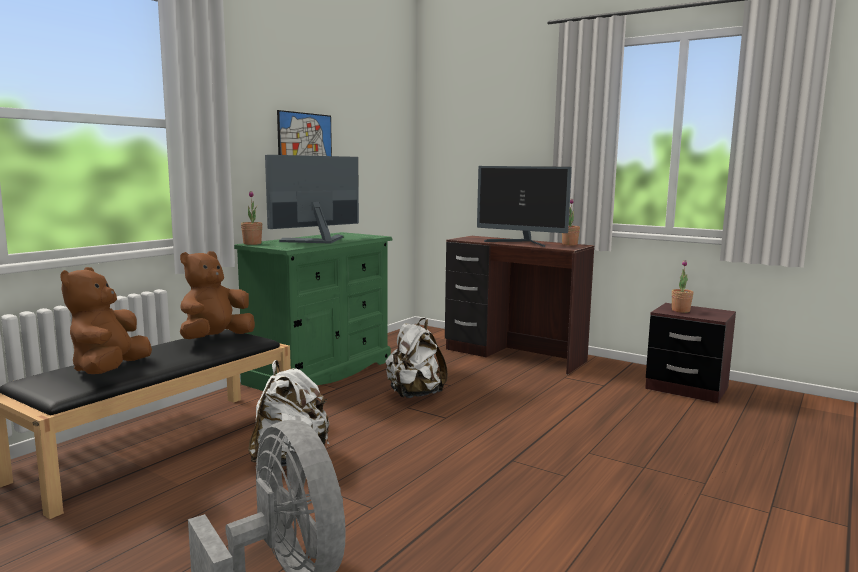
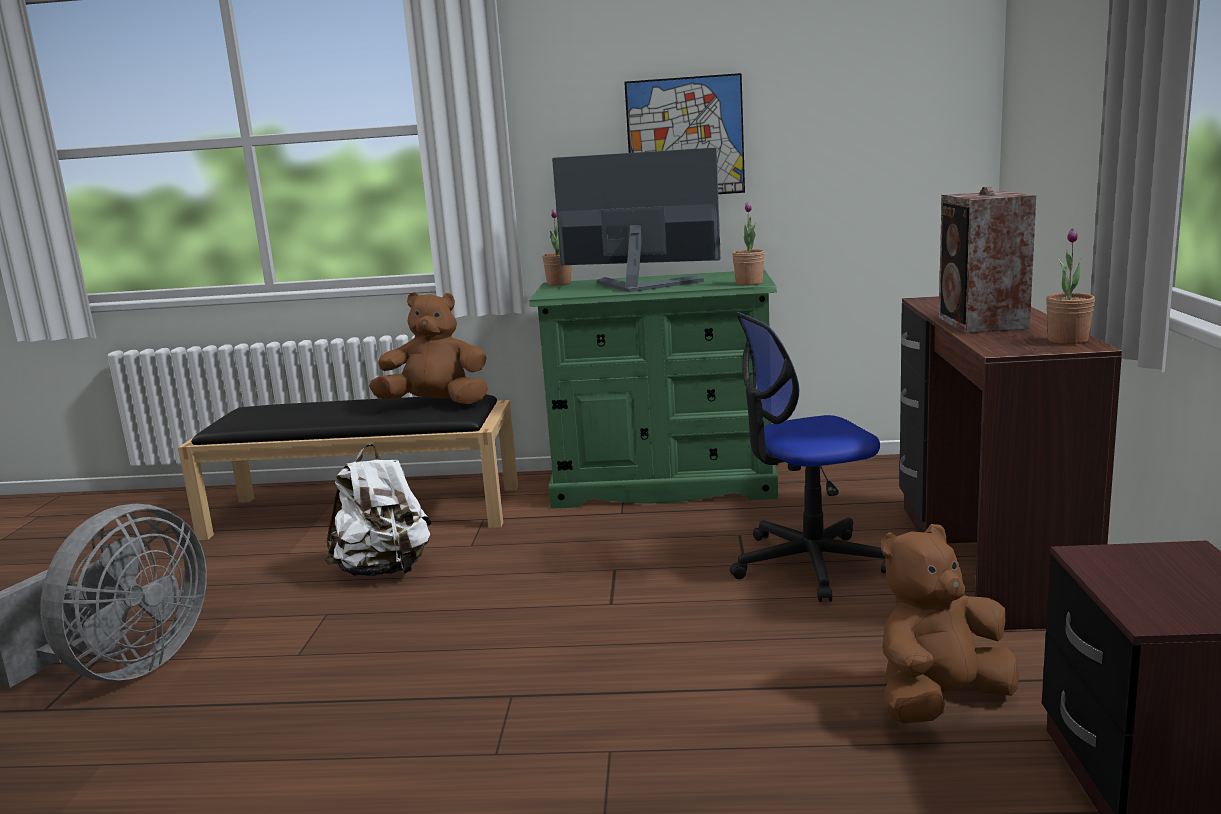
camera: 60 degrees right, 5 degrees up
brown plush toy [60,267,152,374] -> brown plush toy moved to [881,524,1019,724]
white backpack [386,318,448,398] -> none
monitor [477,166,572,247] -> speaker [939,187,1036,333]
potted plant [672,260,693,313] -> potted plant moved to [732,202,765,286]
none -> office chair [730,312,886,602]

